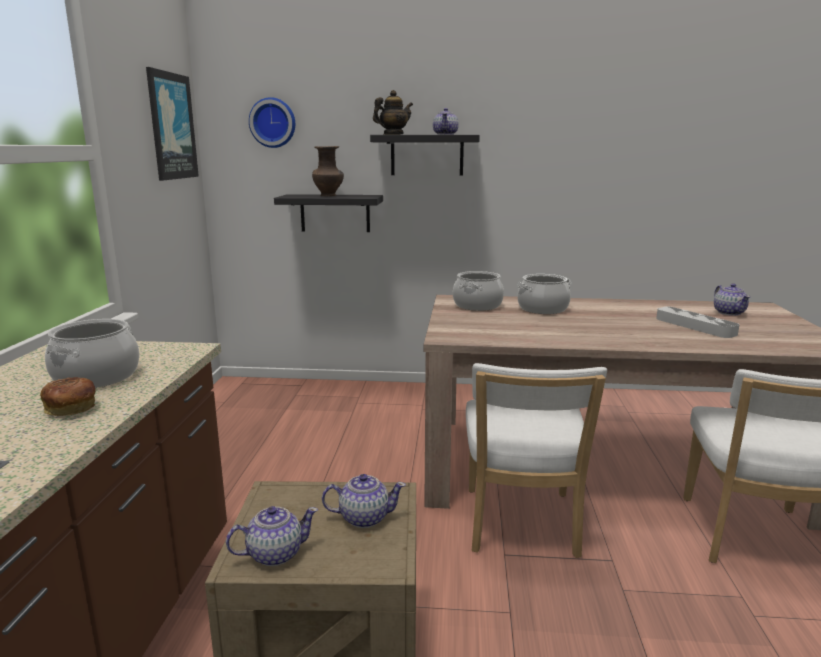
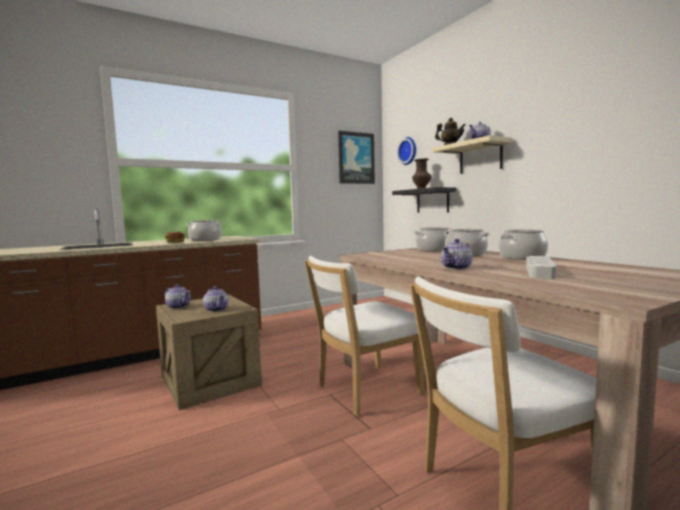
camera: 55 degrees right, 10 degrees down
black shelf [370,135,480,175] -> beige shelf [432,135,513,174]
teapot [714,284,751,316] -> teapot moved to [441,239,473,270]
none -> cooking pot [498,229,548,260]

